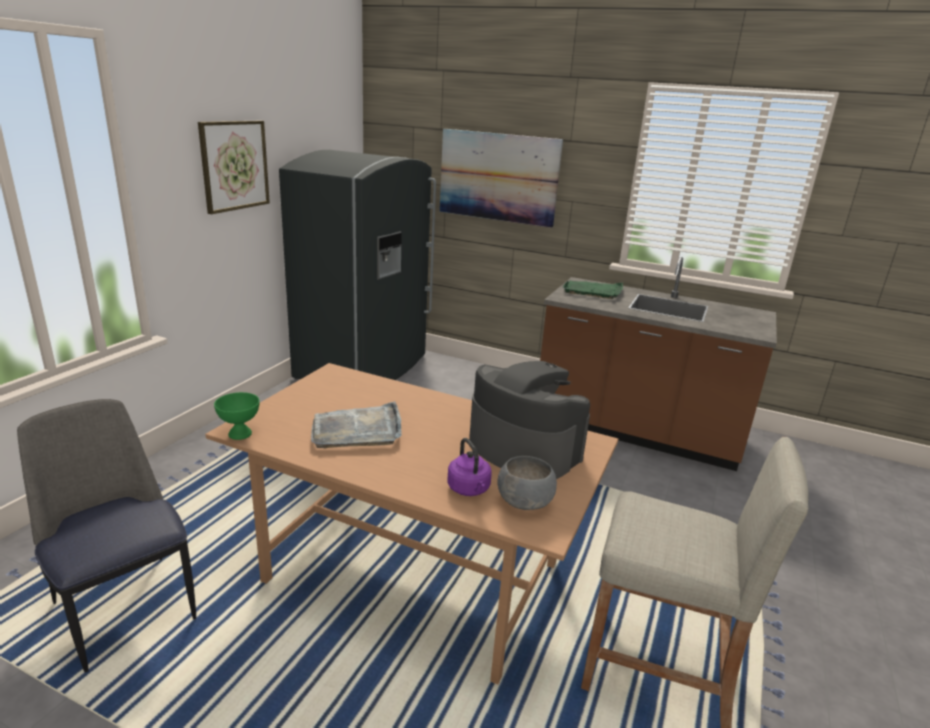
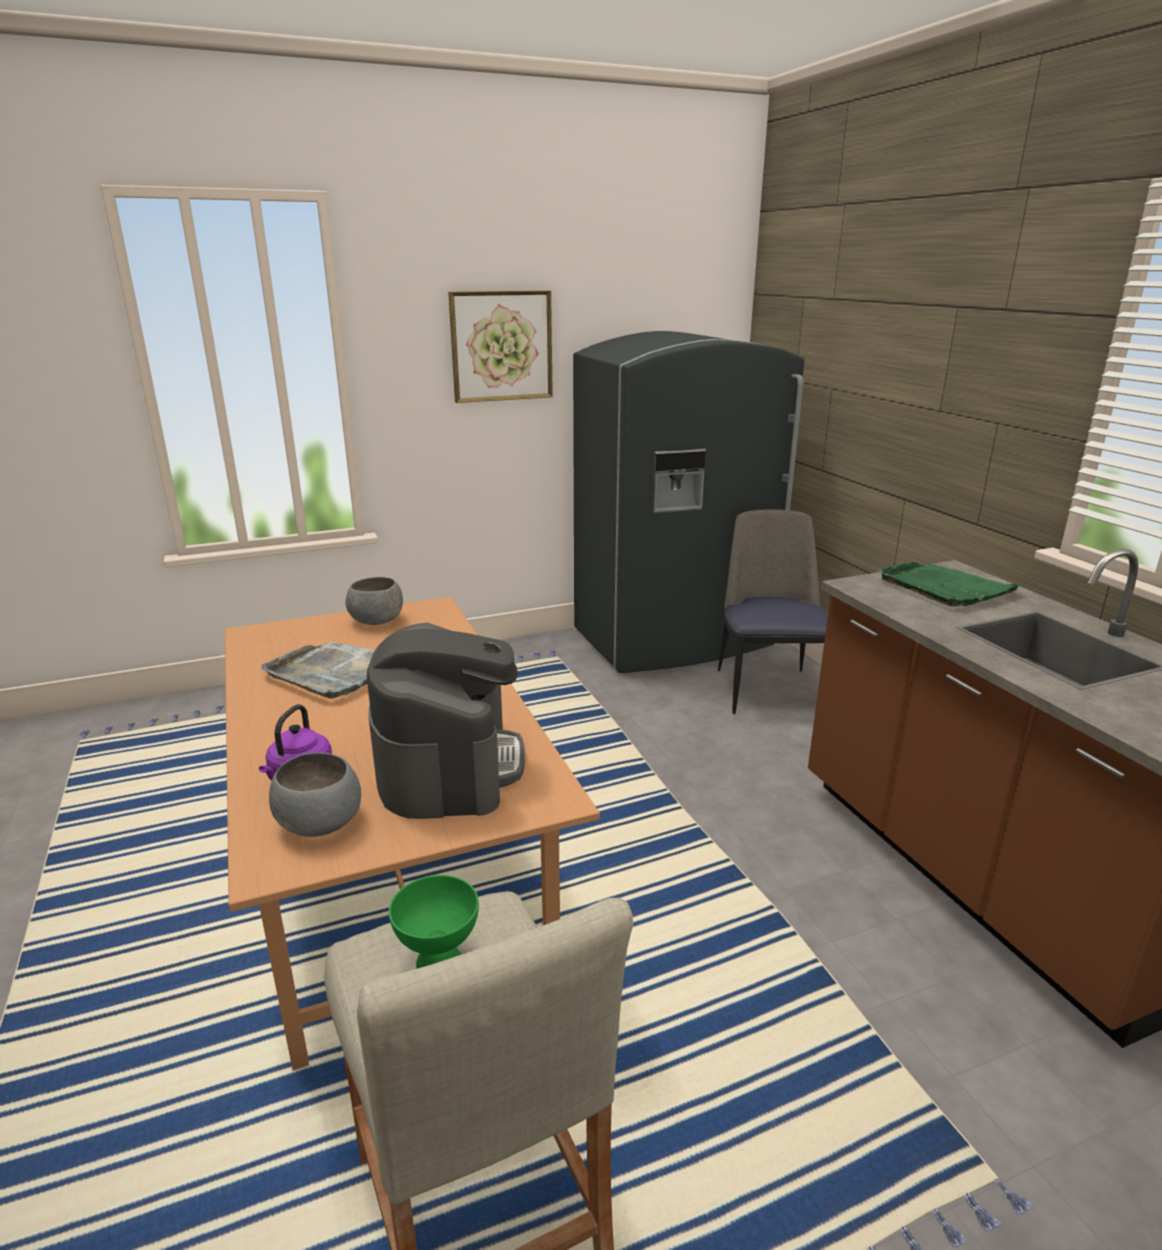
camera: 45 degrees right, 0 degrees up
chair [17,399,196,673] -> chair moved to [718,510,828,714]
green bowl [214,392,260,440] -> green bowl moved to [389,875,479,969]
picture [440,129,563,228] -> none
none -> grey bowl [345,577,403,625]

